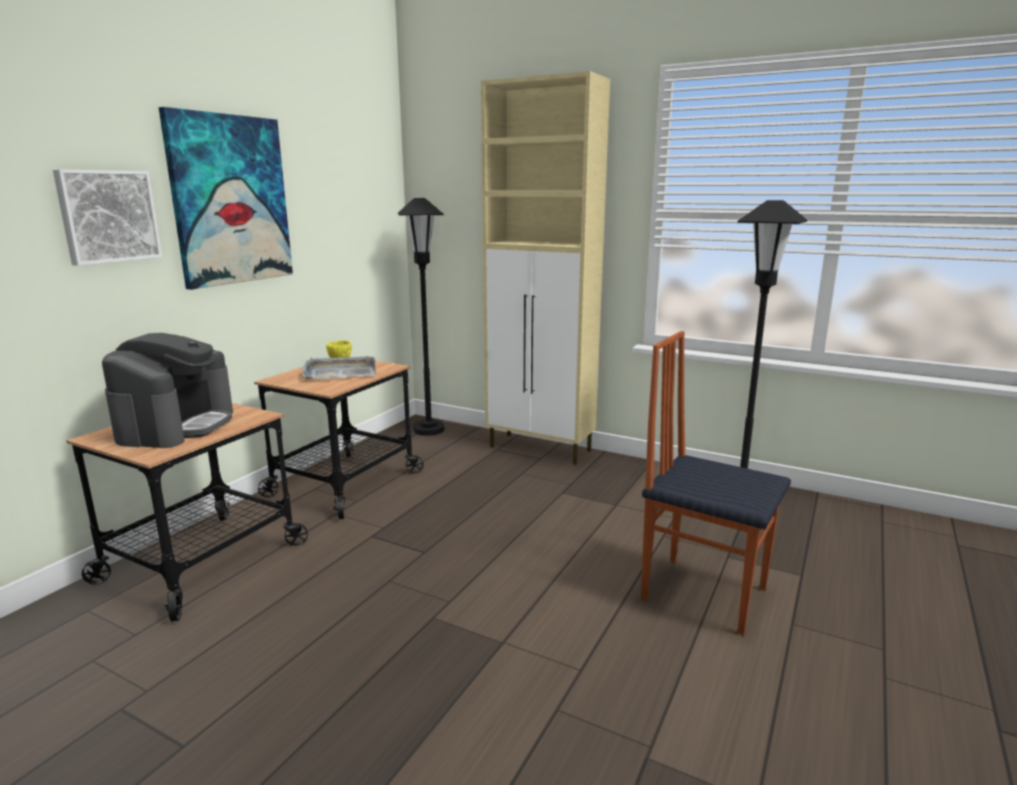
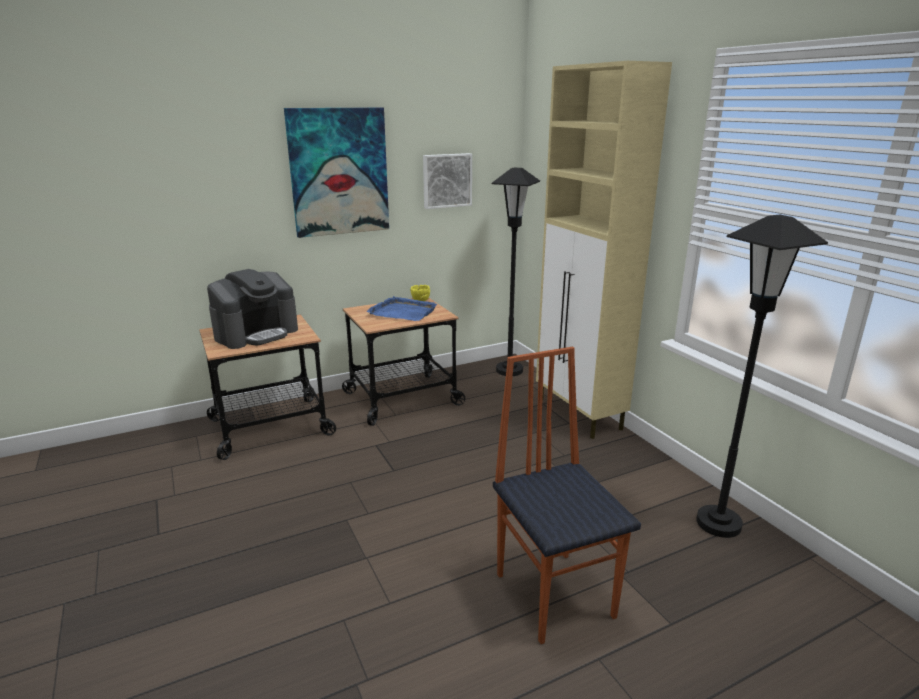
camera: 35 degrees right, 5 degrees up
picture [53,169,162,266] -> picture moved to [423,153,472,209]
grey tray [302,356,376,379] -> blue tray [367,296,437,321]

